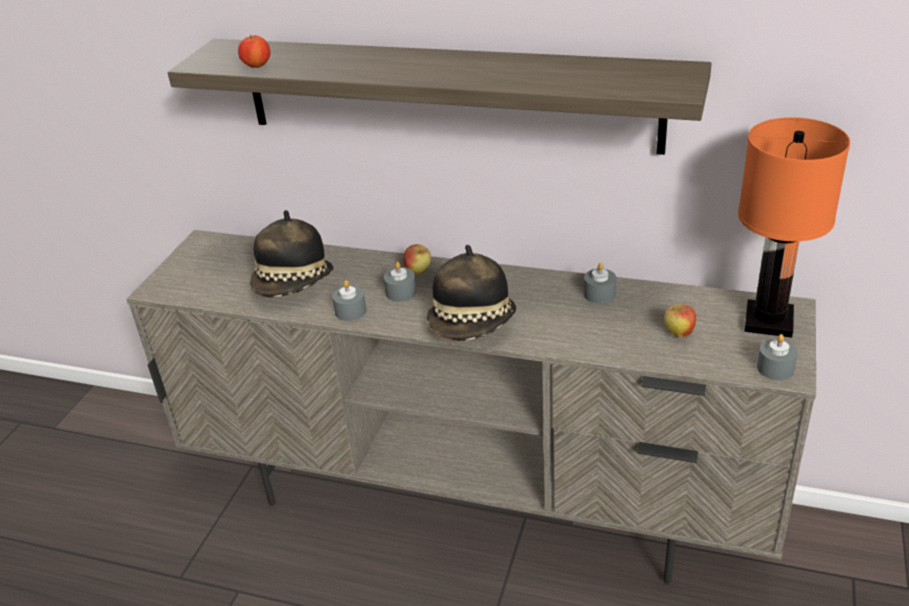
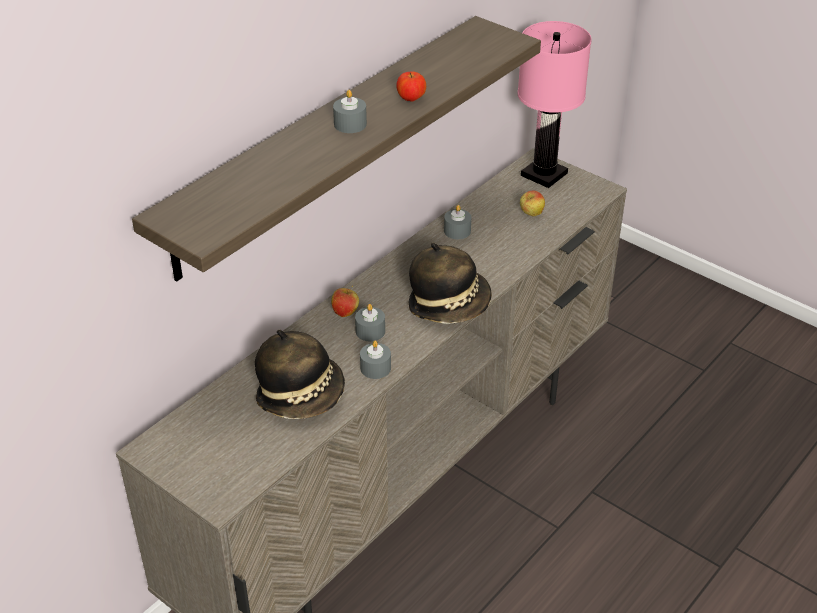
camera: 70 degrees left, 5 degrees up
apple [238,35,270,68] -> apple moved to [396,71,426,102]
orange table lamp [738,117,850,338] -> pink table lamp [518,21,592,188]
grey candle [757,334,798,380] -> grey candle moved to [333,90,367,133]

